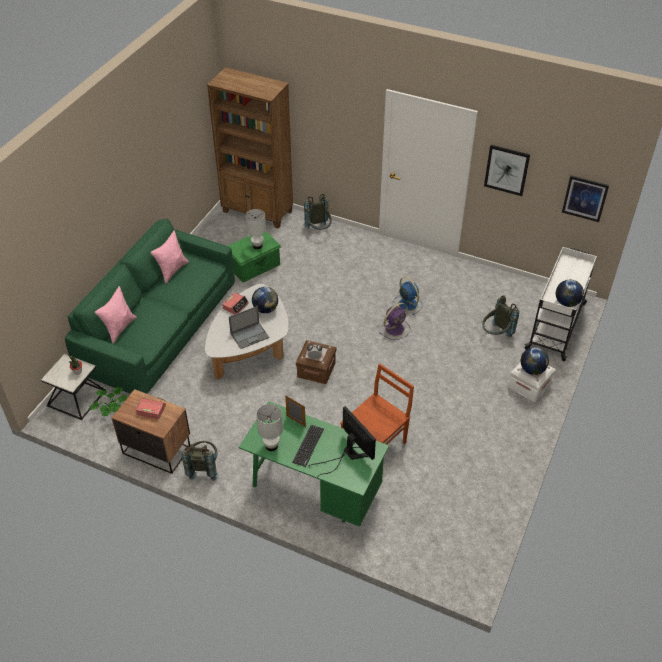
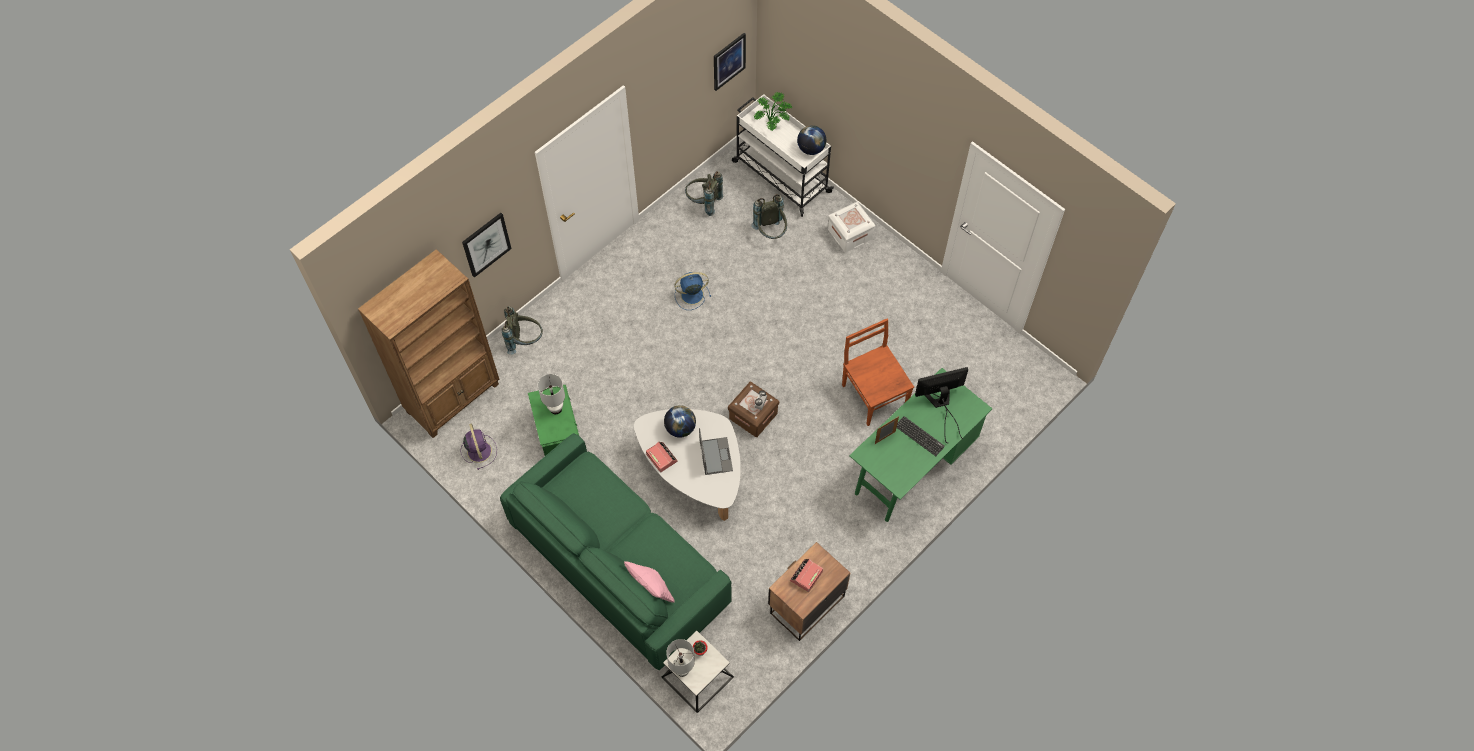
camera: 70 degrees left, 15 degrees up
potted plant [90,387,128,417] -> potted plant moved to [753,92,792,131]
pink pillow [151,231,189,284] -> none
grey backpack [181,441,219,481] -> grey backpack moved to [685,171,723,216]
white table lamp [256,404,283,451] -> white table lamp moved to [666,639,695,677]
purple fan [380,303,410,340] -> purple fan moved to [460,423,497,470]
picture [484,145,530,196] -> picture moved to [462,213,511,278]
globe [521,347,549,375] -> none

